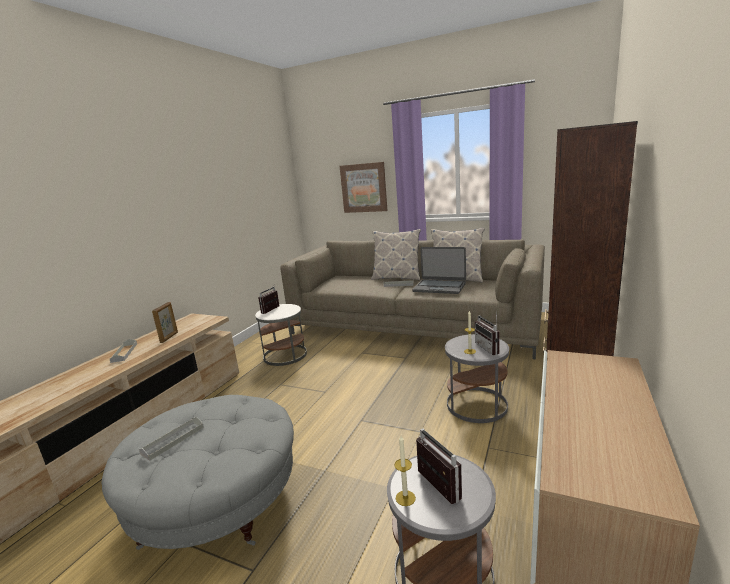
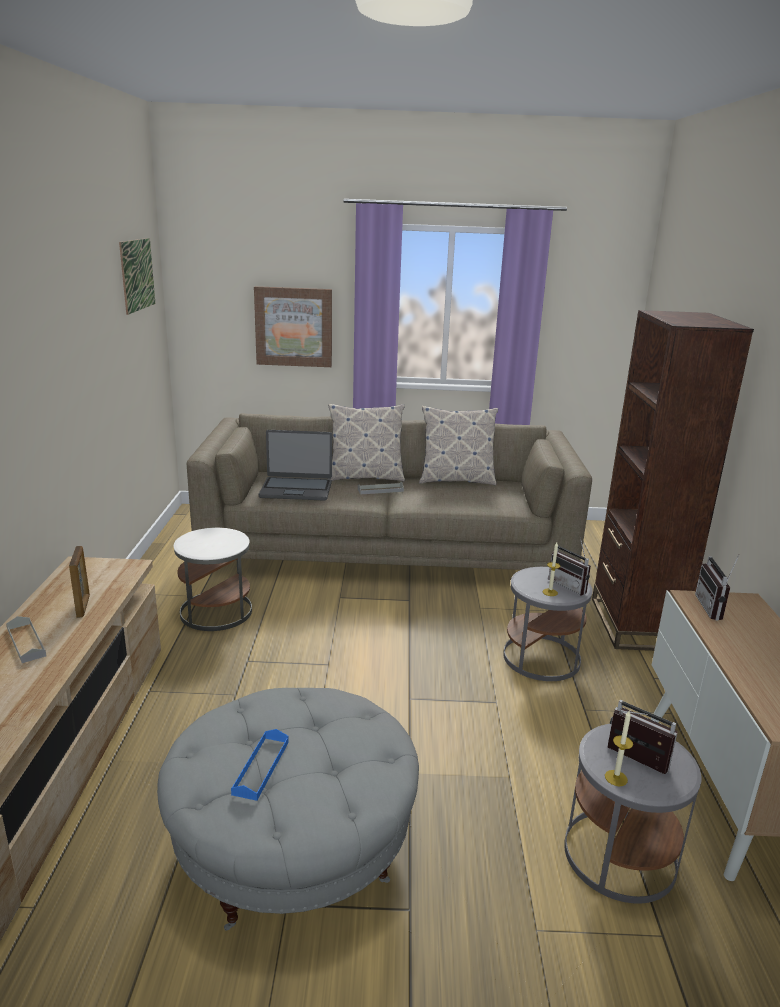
camera: 25 degrees left, 5 degrees up
grey tray [139,417,204,461] -> blue tray [231,729,289,801]
radio [258,285,280,314] -> radio moved to [695,554,739,620]
laptop [412,247,466,294] -> laptop moved to [259,430,332,501]
none -> picture [119,238,155,315]

